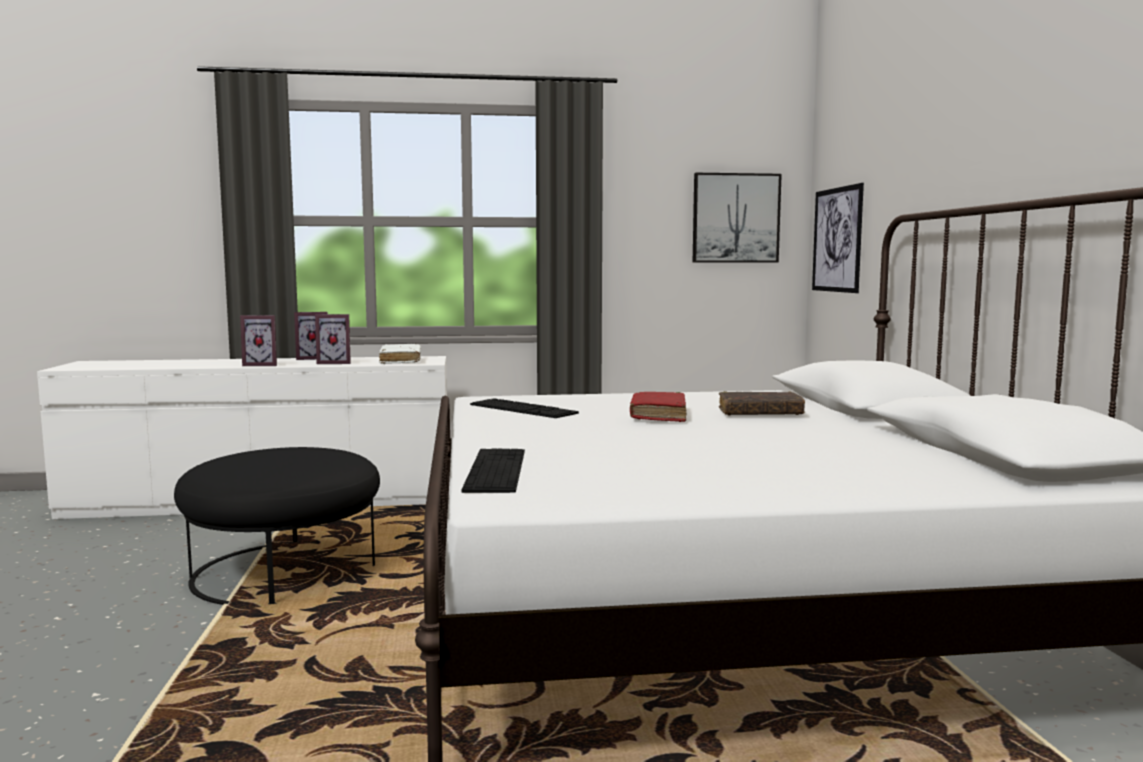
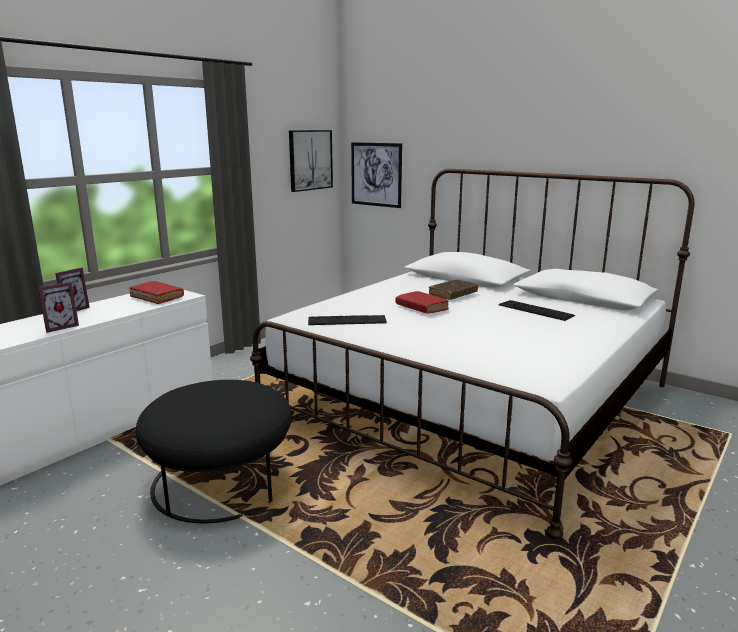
camera: 45 degrees left, 10 degrees up
picture frame [315,314,351,364] -> none
white book [379,344,421,364] -> red book [130,281,184,304]
keyboard [462,449,525,493] -> keyboard moved to [499,300,575,321]

